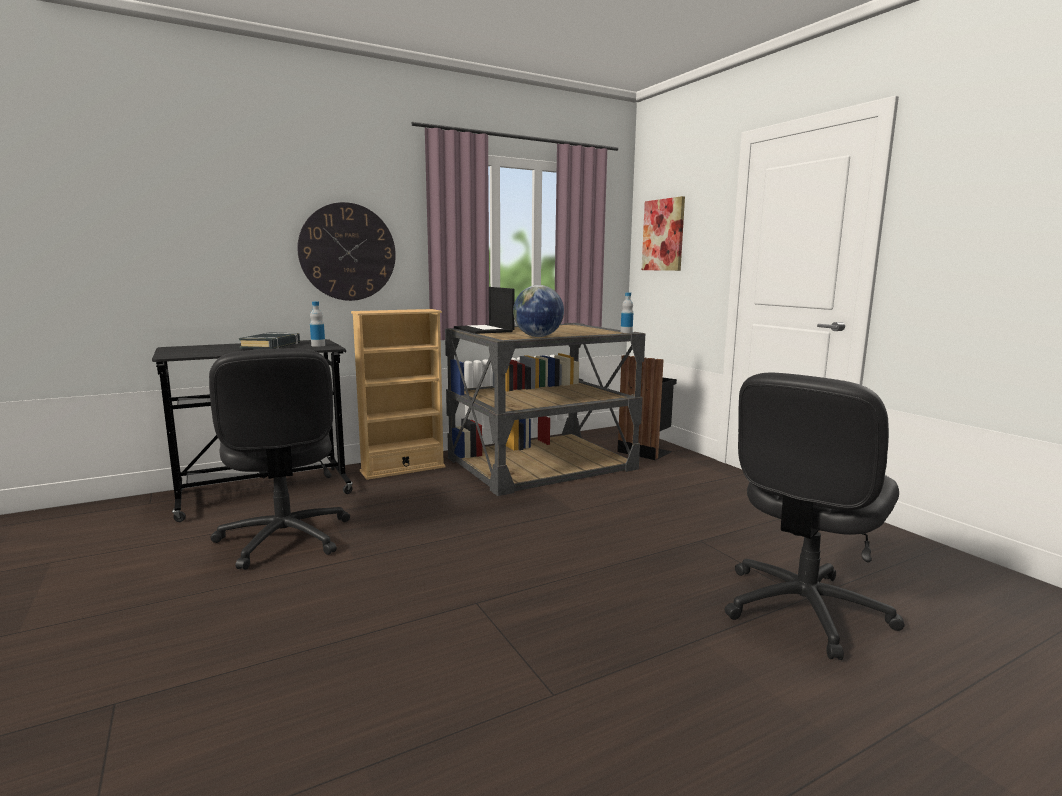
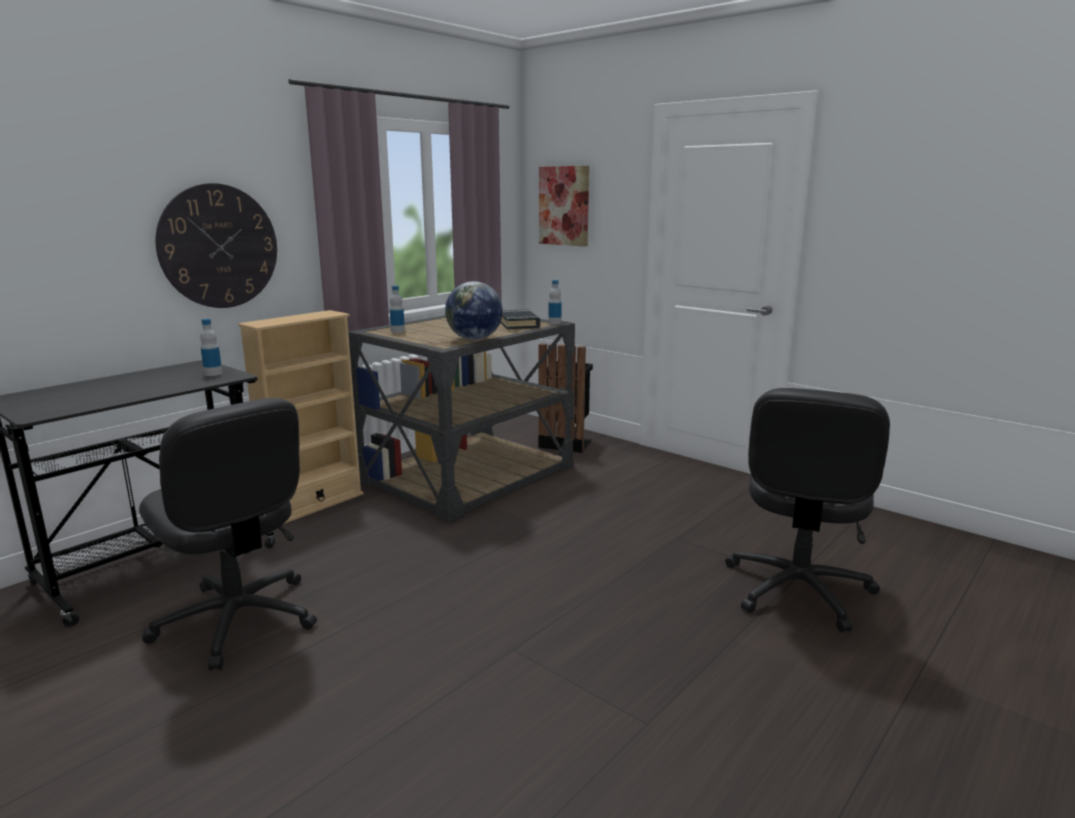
camera: 20 degrees left, 5 degrees up
black book [239,332,300,349] -> black book moved to [500,309,540,329]
laptop [454,287,515,334] -> bottle [390,285,405,333]

